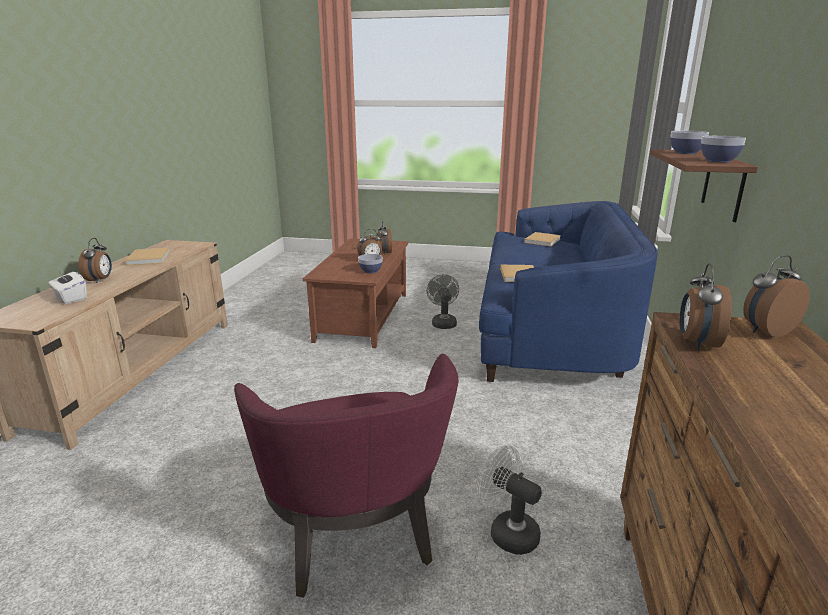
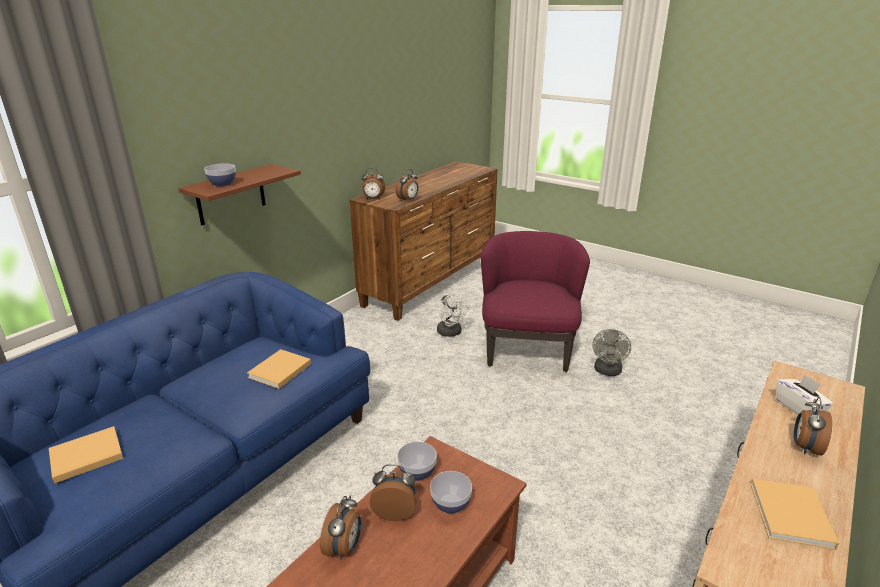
camera: 155 degrees left, 5 degrees up
grey fan [427,274,459,329] -> grey fan moved to [593,329,631,376]
bowl [701,136,746,162] -> bowl moved to [430,471,472,514]

